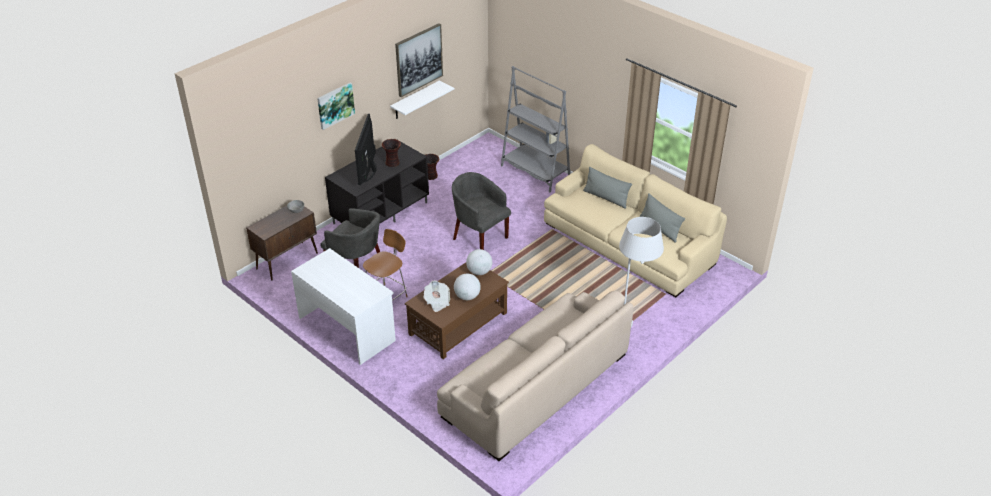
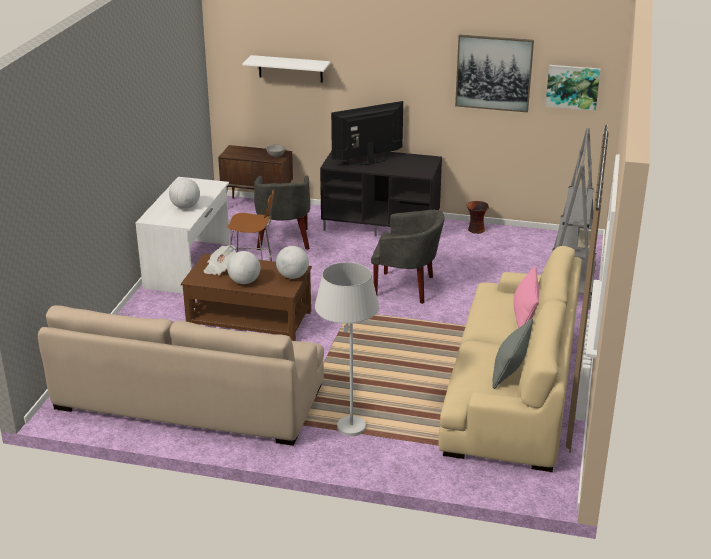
camera: 60 degrees right, 10 degrees down
picture [317,83,355,130] -> picture moved to [545,65,600,111]
vase [382,139,401,167] -> none
white shelf [390,80,455,119] -> white shelf moved to [242,55,330,83]
grey armchair [452,172,511,250] -> grey armchair turned 90 degrees clockwise [371,210,444,304]
grey pillow [583,167,632,208] -> pink pillow [513,266,540,328]
none -> globe [169,178,200,209]

